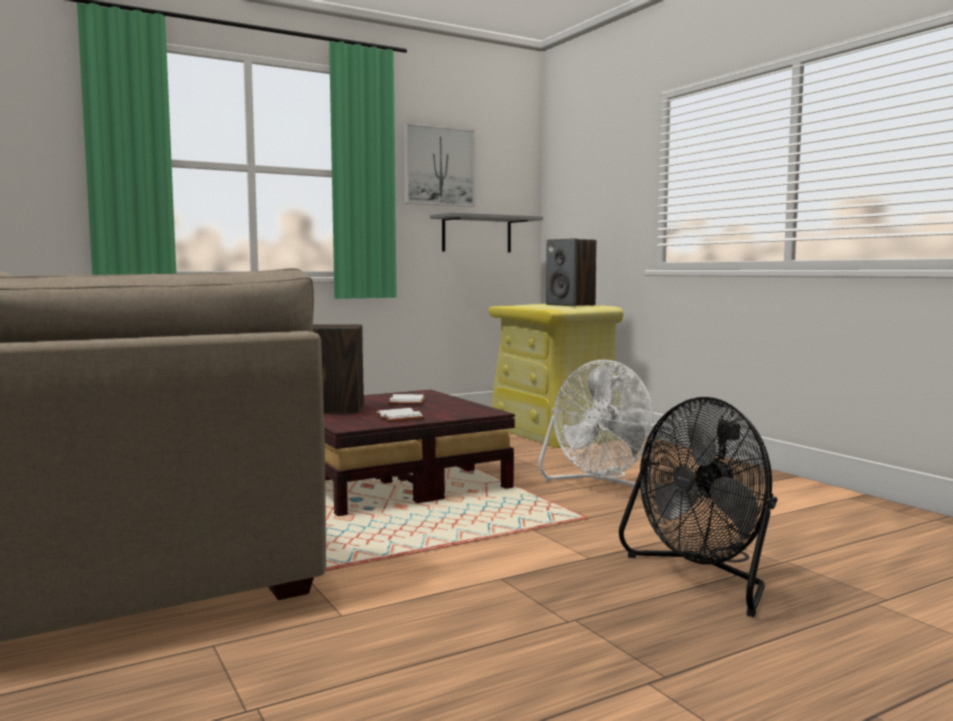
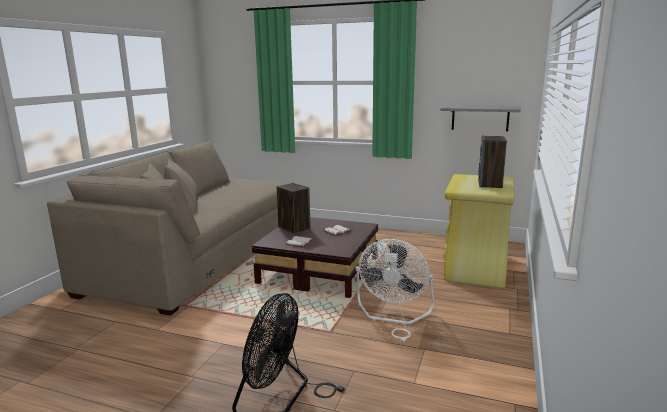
camera: 50 degrees right, 10 degrees up
picture [404,123,475,207] -> none
white fan [539,360,658,504] -> white fan turned 105 degrees clockwise [356,239,435,342]

